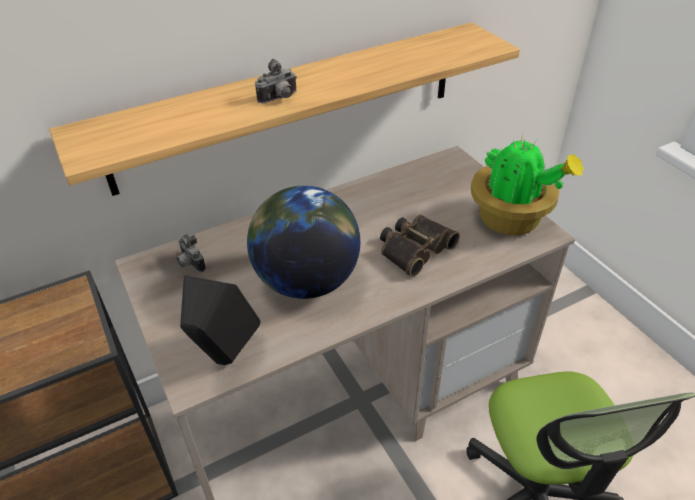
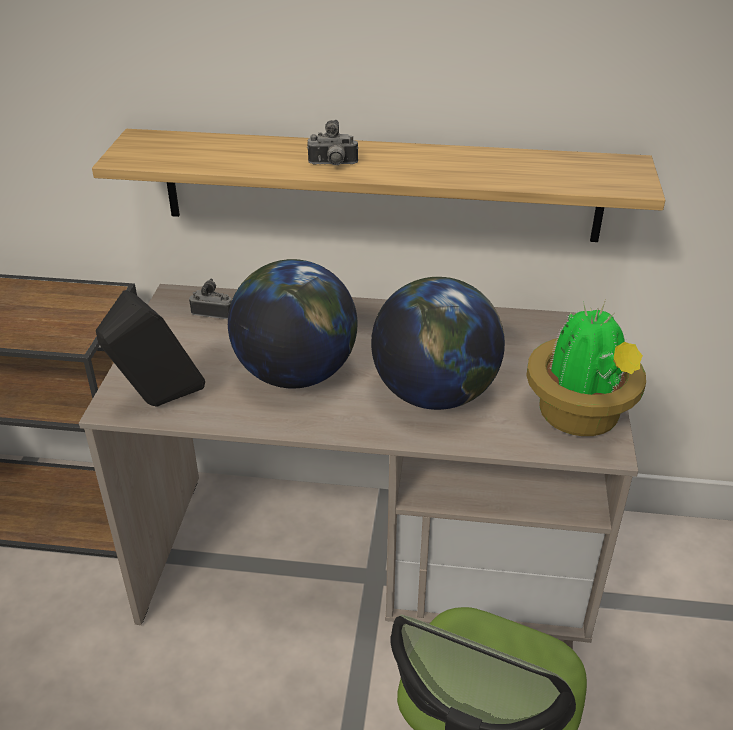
camera: 35 degrees right, 5 degrees down
camera [177,234,206,272] -> camera turned 105 degrees clockwise [189,278,232,319]
binoculars [380,214,460,277] -> globe [371,277,505,410]

